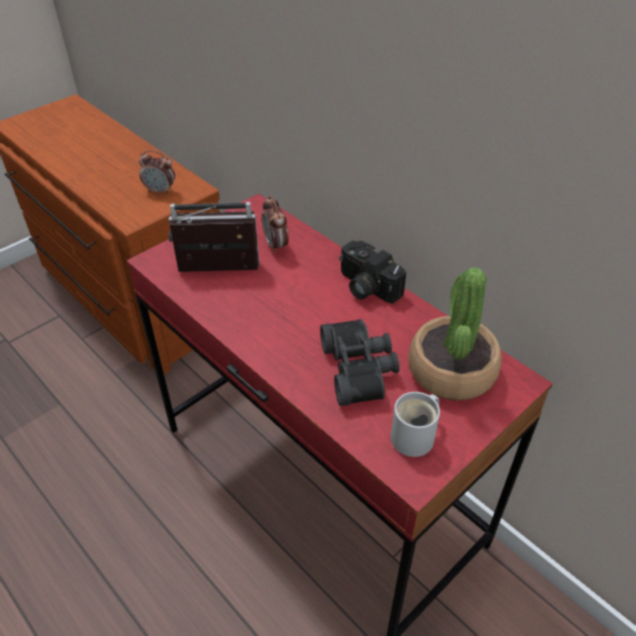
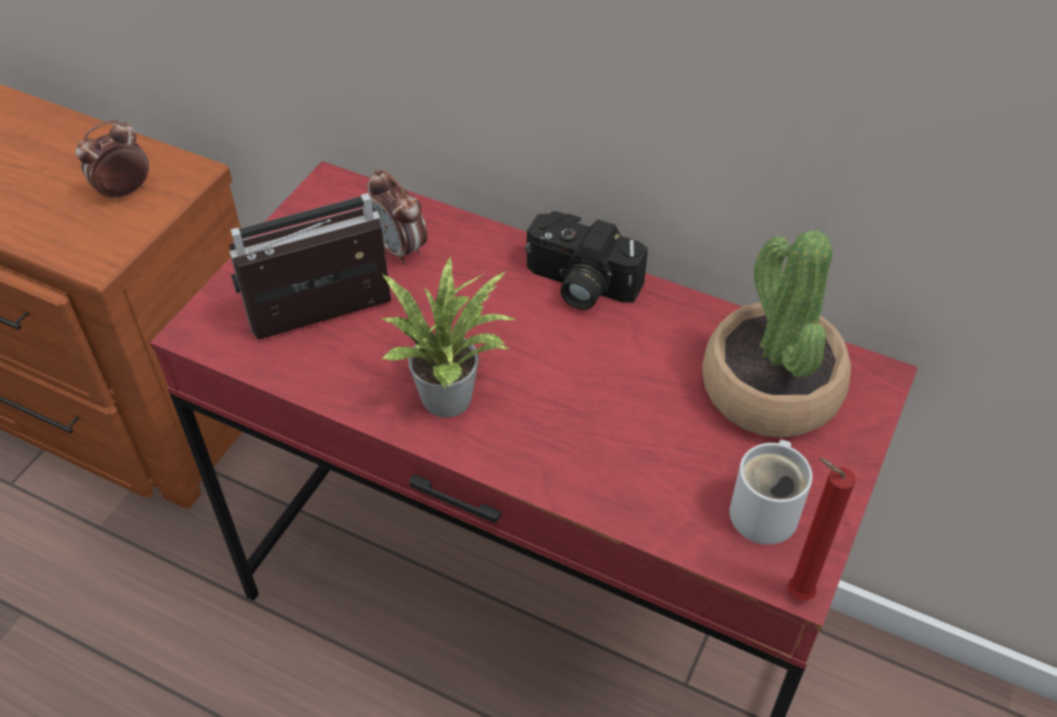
camera: 20 degrees left, 5 degrees up
alarm clock [139,150,175,195] -> alarm clock turned 150 degrees clockwise [76,120,149,202]
black binoculars [320,319,399,406] -> none
none -> potted plant [381,257,516,418]
none -> red candle [788,458,856,600]

